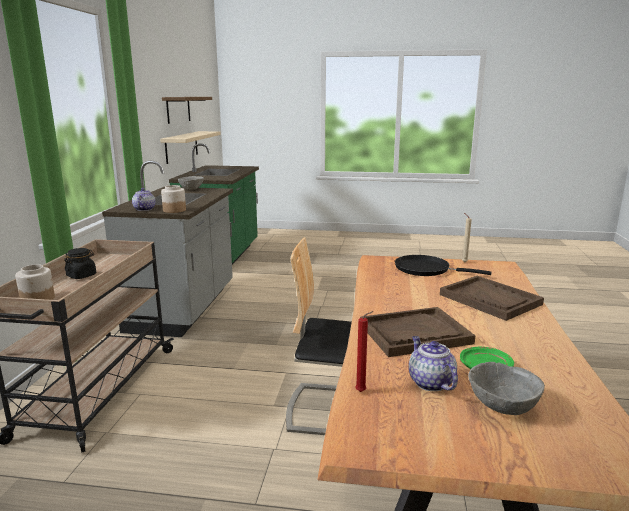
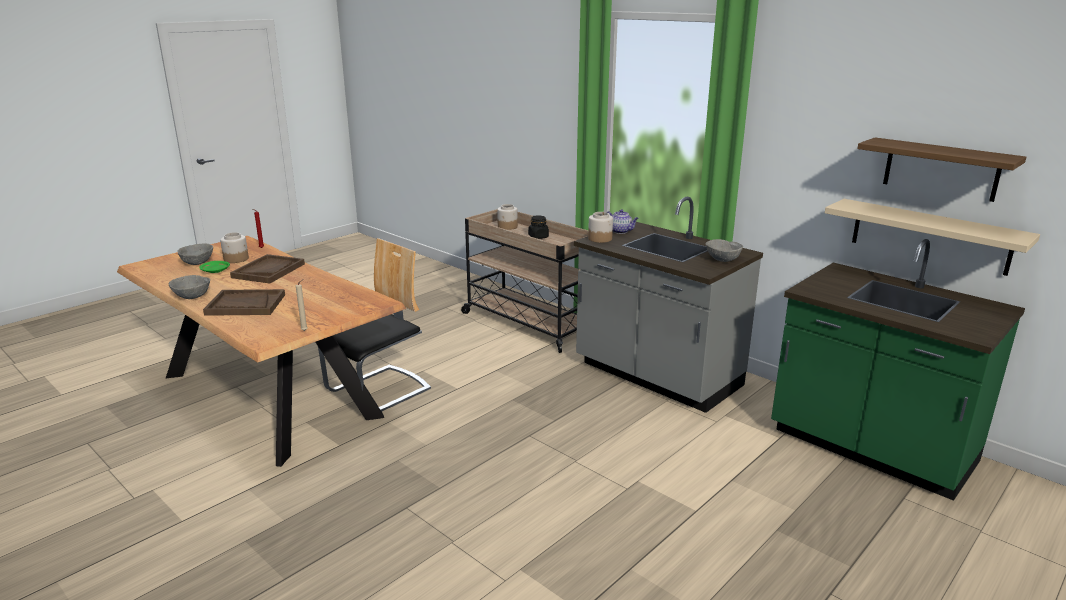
camera: 125 degrees right, 5 degrees up
black frying pan [395,255,492,276] -> none
teapot [409,336,458,391] -> jar [220,232,249,263]
none -> grey bowl [169,275,210,299]

